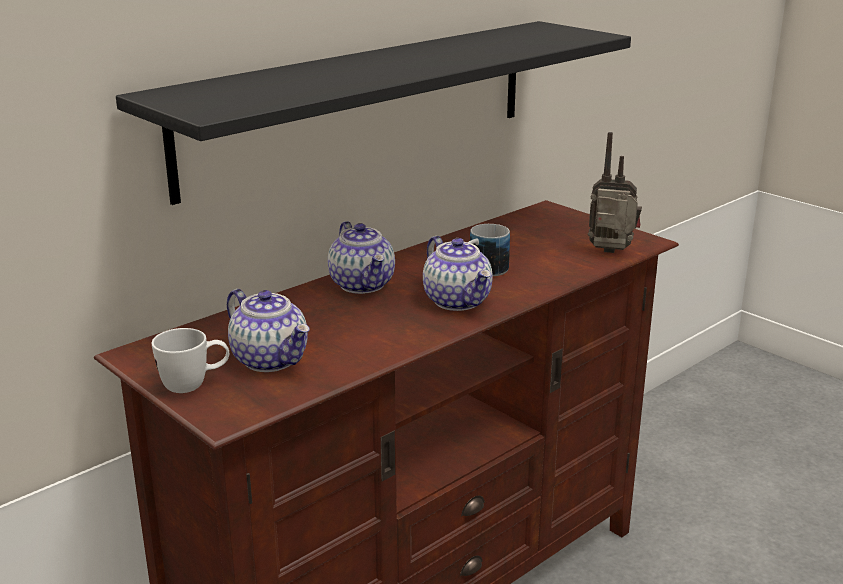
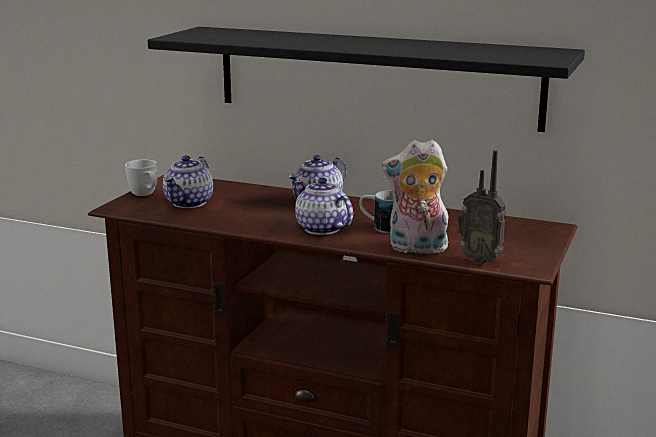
camera: 65 degrees right, 5 degrees down
teapot [423,236,493,311] -> teapot turned 105 degrees clockwise [294,178,353,235]
radio [588,132,642,253] -> radio turned 135 degrees clockwise [457,150,506,264]
none -> plush toy [382,139,449,254]

